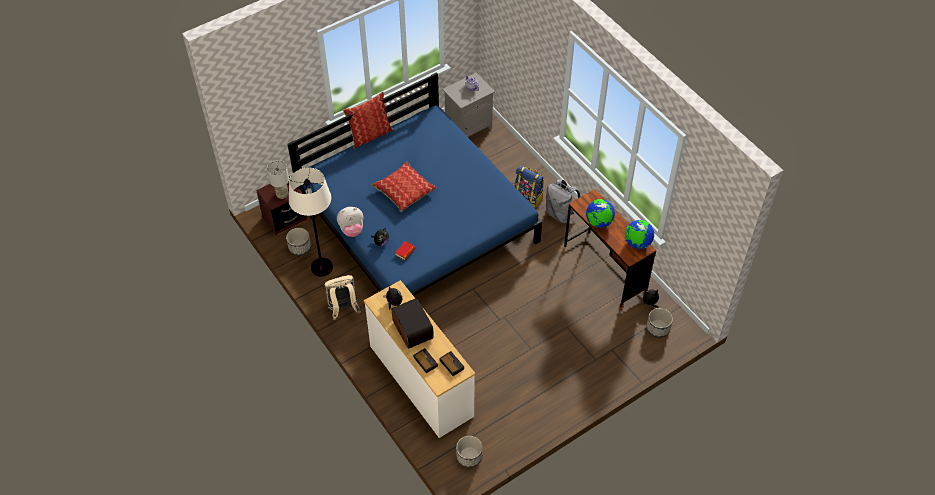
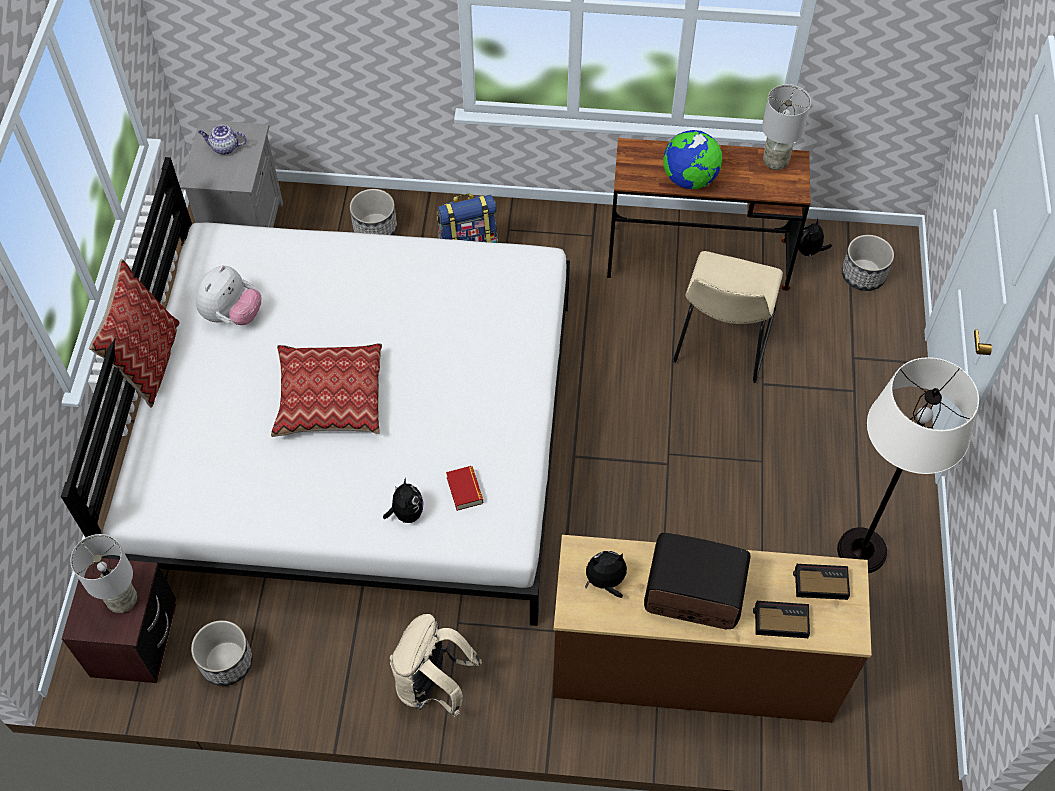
camera: 50 degrees left, 5 degrees up
blue bed [287,72,542,296] -> white bed [61,157,570,626]
white floor lamp [289,168,333,277] -> white floor lamp moved to [837,357,979,573]
plush toy [337,207,363,237] -> plush toy moved to [196,265,261,325]
white dresser [364,280,475,438] -> brown dresser [552,535,872,723]
planter [456,436,482,468] -> planter moved to [350,189,397,235]
grey backpack [546,179,581,223] -> none
globe [625,220,654,249] -> grey table lamp [762,84,811,170]
none -> beige chair [673,251,783,383]

